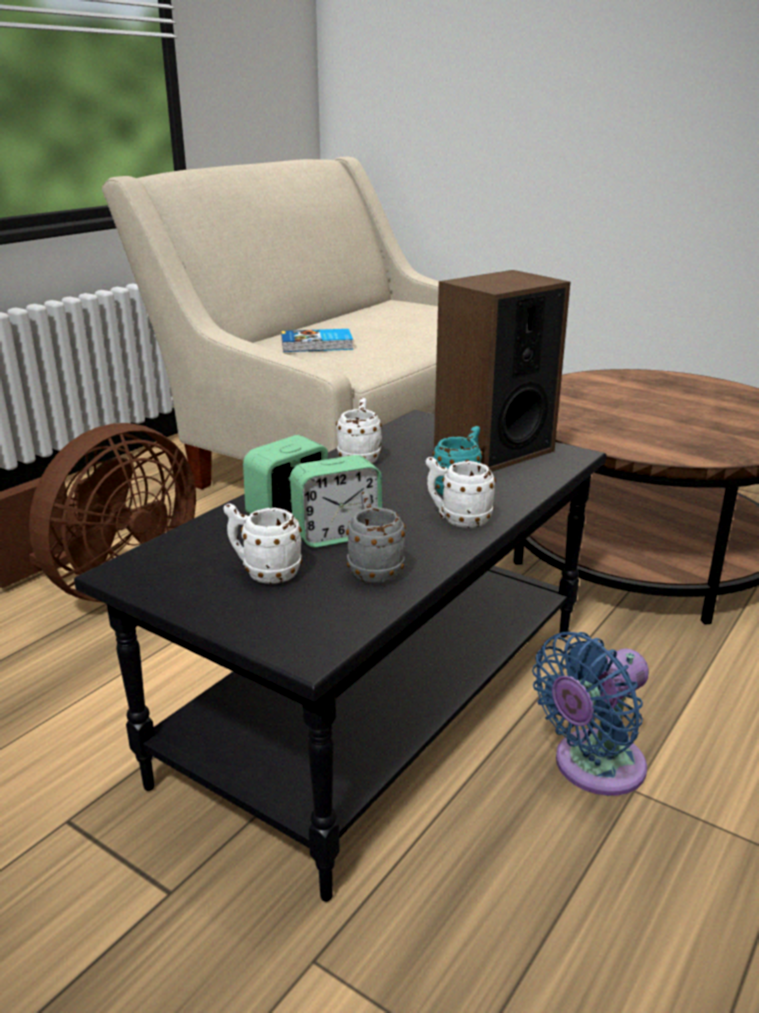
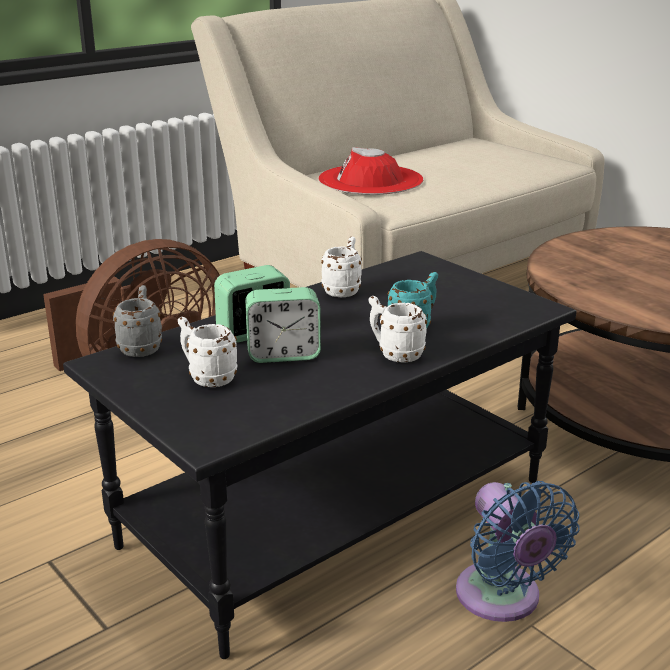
camera: 15 degrees right, 0 degrees up
book [281,329,353,352] -> red hat [318,147,423,195]
grey mug [346,491,406,583] -> grey mug moved to [113,285,162,357]
speaker [434,270,571,472] -> none
blue fan [532,632,649,796] -> blue fan turned 90 degrees counterclockwise [456,481,580,622]

